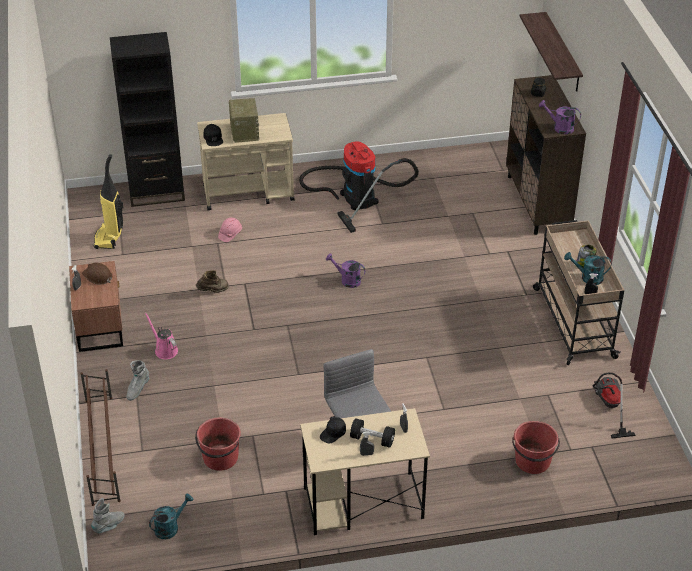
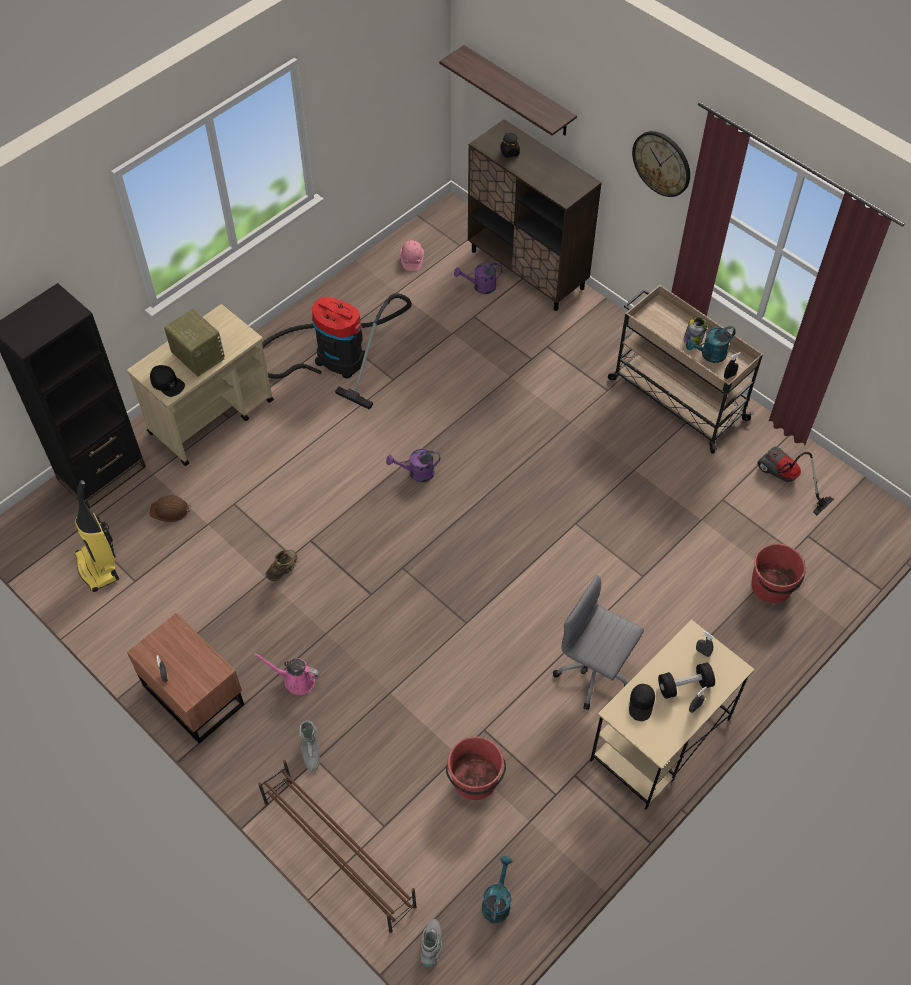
camera: 35 degrees left, 15 degrees up
brown hard hat [82,262,112,285] -> brown hard hat moved to [150,496,191,522]
pink hard hat [218,218,242,242] -> pink hard hat moved to [400,240,424,271]
purple watering can [539,100,581,134] -> purple watering can moved to [454,262,502,294]
none -> wall clock [632,131,690,197]

